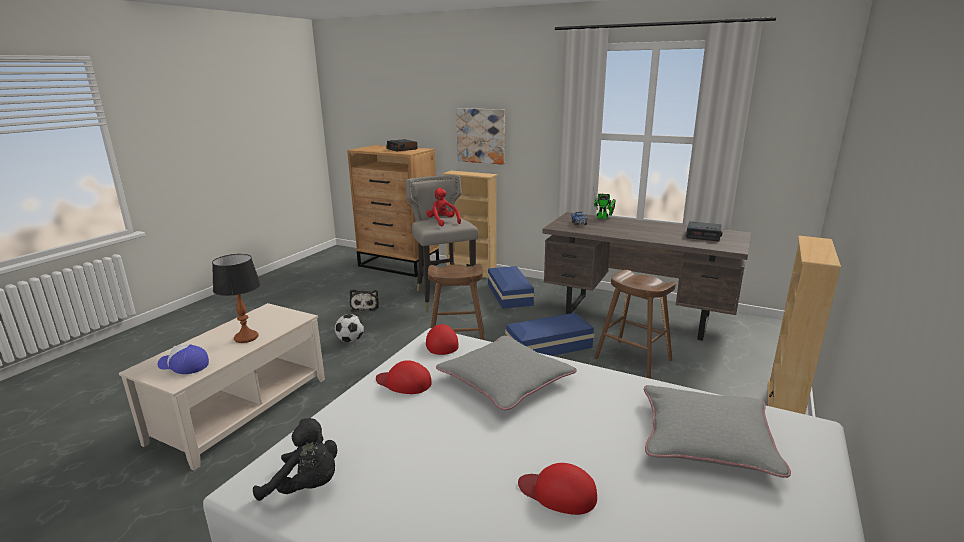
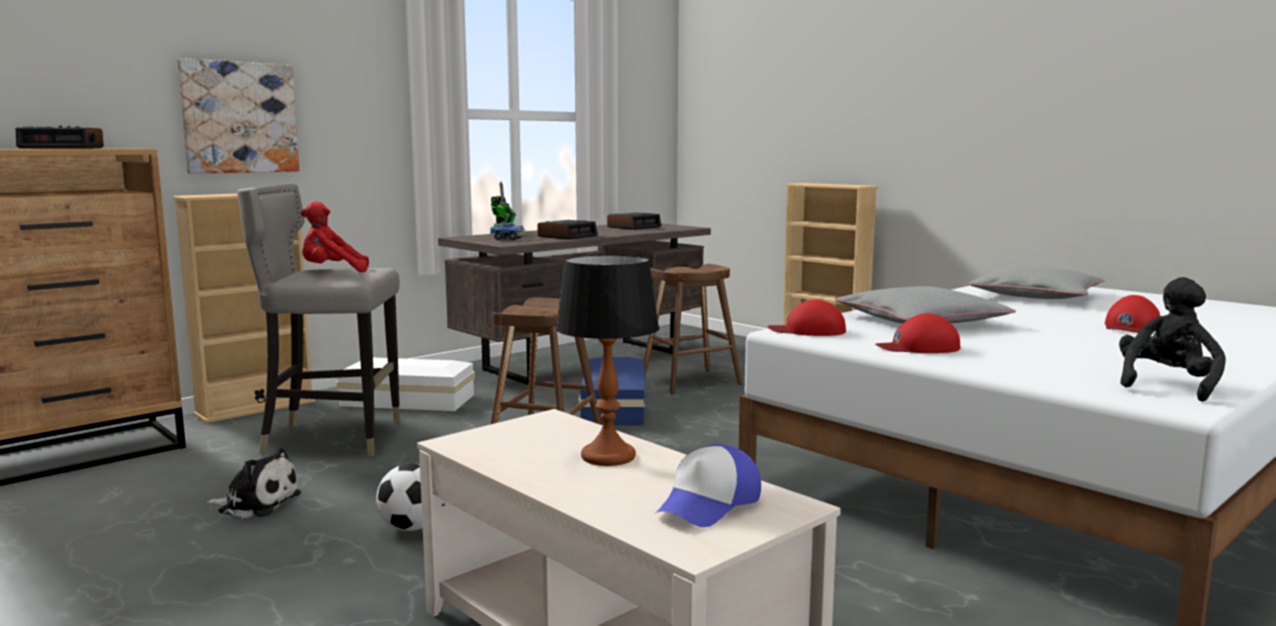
camera: 70 degrees left, 10 degrees down
red cap [376,360,432,394] -> red cap turned 45 degrees clockwise [875,313,960,353]
blue storage box [487,266,535,309] -> white storage box [336,358,475,411]
none -> alarm clock [537,220,598,239]

